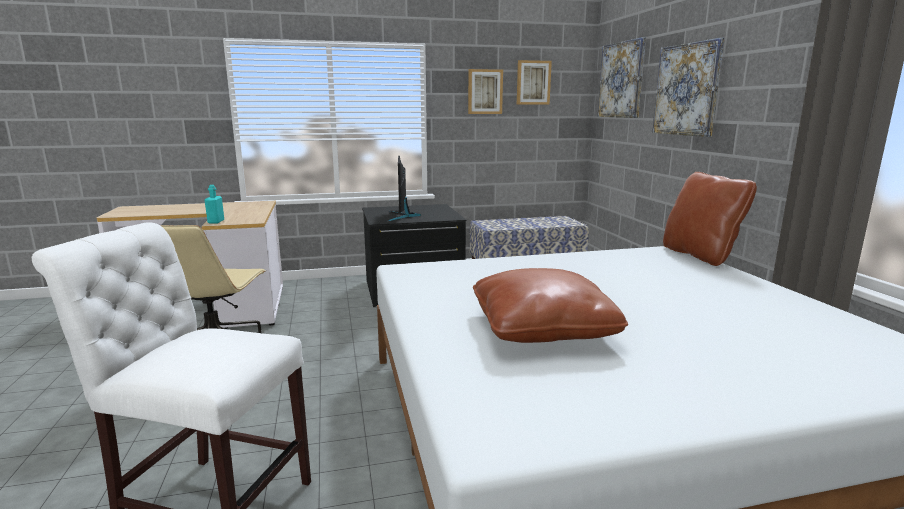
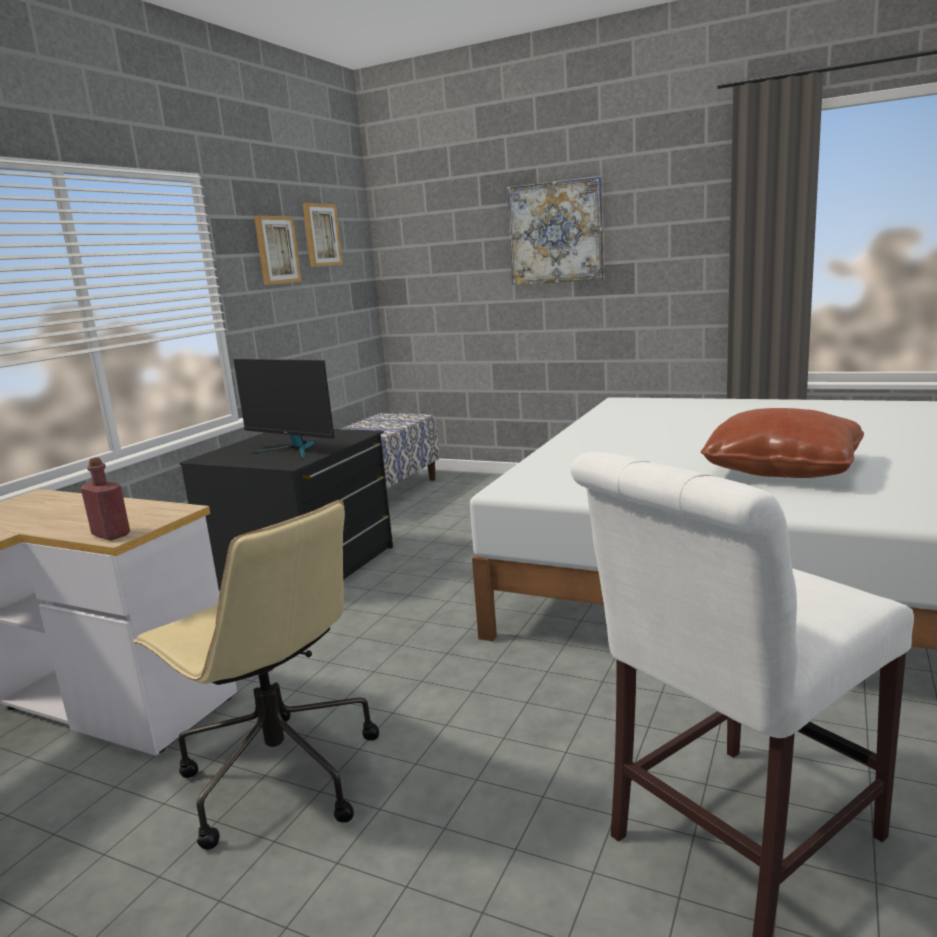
camera: 50 degrees left, 0 degrees up
turquoise bottle [205,185,224,224] -> red bottle [81,457,130,541]
picture [598,37,646,118] -> none
brown pillow [663,172,757,266] -> none

